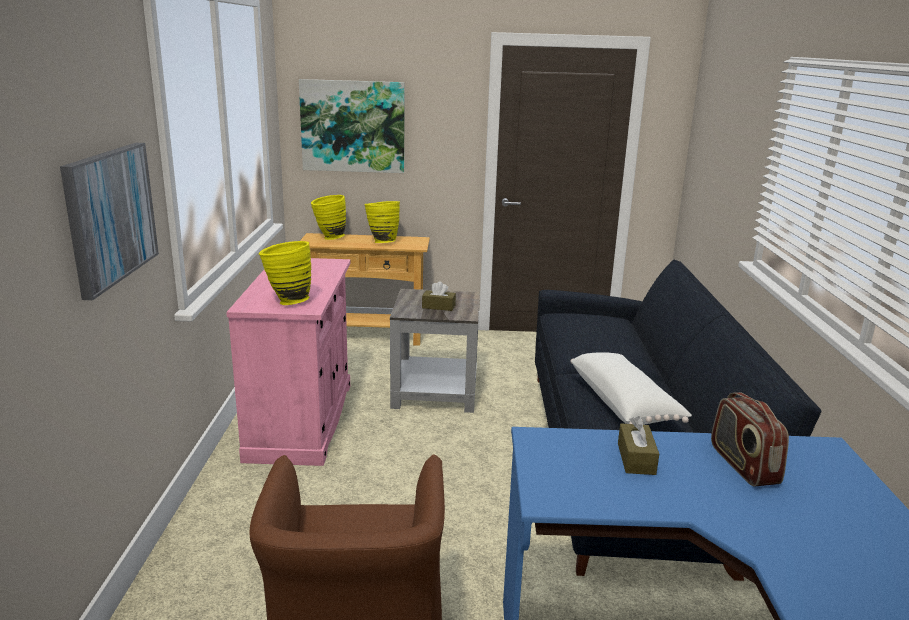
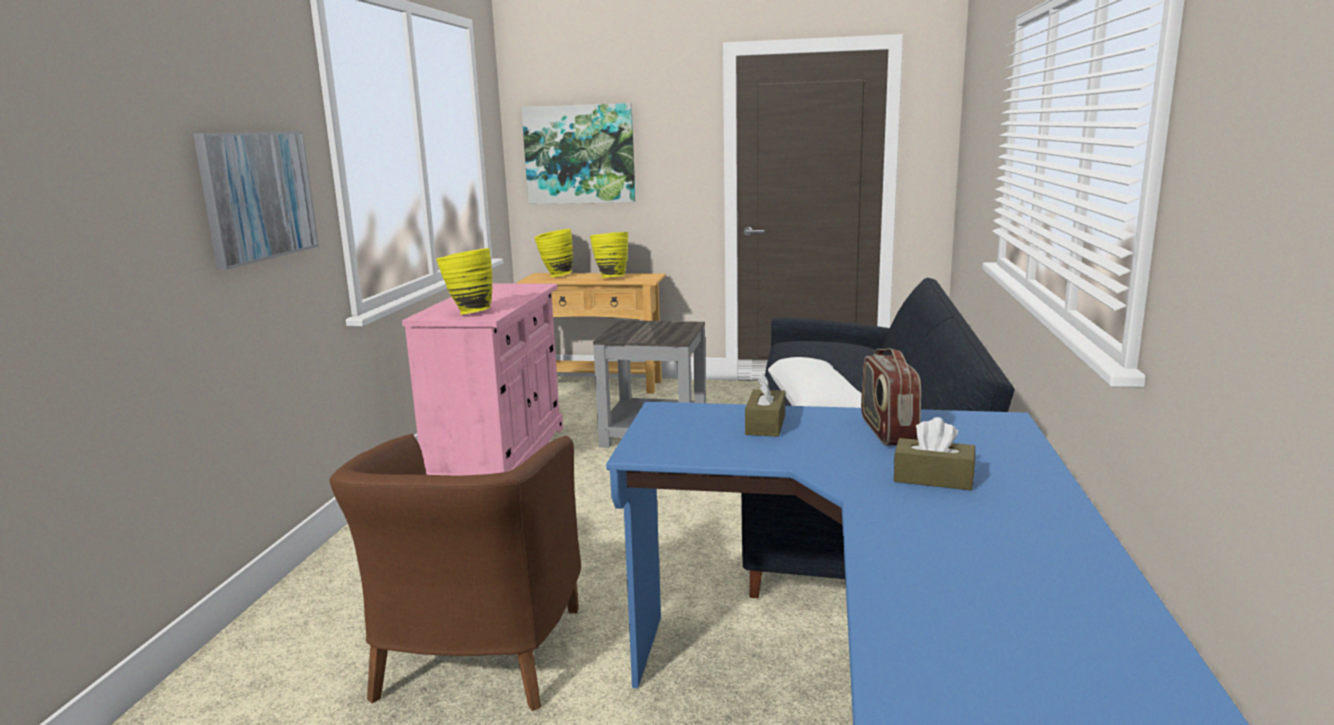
camera: 10 degrees right, 5 degrees down
brown tissue box [422,281,456,311] -> brown tissue box moved to [894,417,975,490]

